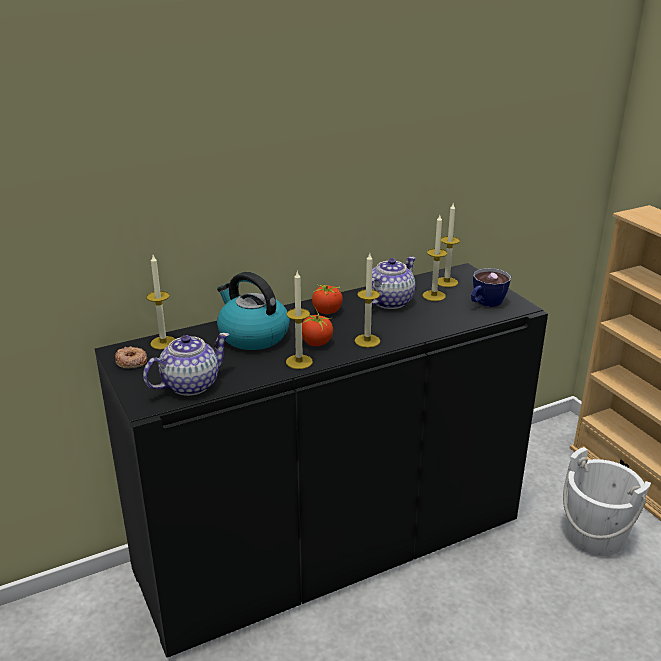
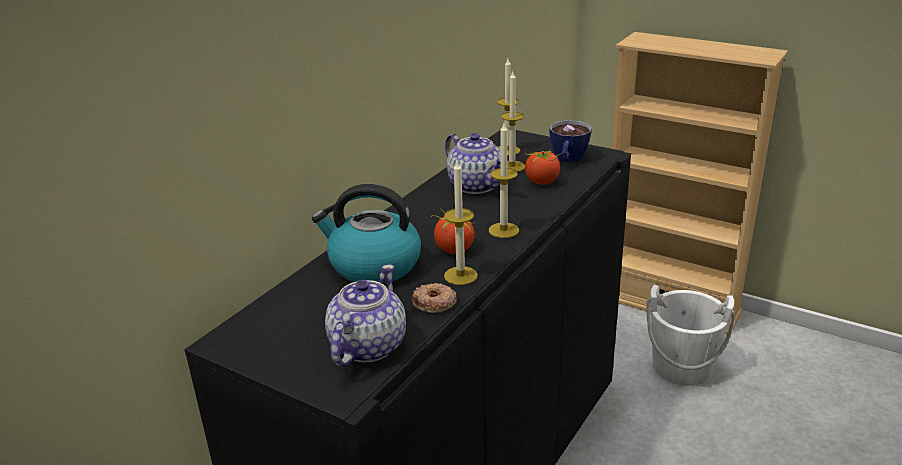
camera: 30 degrees left, 0 degrees up
donut [115,346,147,368] -> donut moved to [412,283,457,313]
candle [146,255,175,350] -> none
tomato [312,284,343,314] -> tomato moved to [525,149,563,185]
teapot [372,256,416,309] -> teapot turned 135 degrees clockwise [445,133,508,194]

